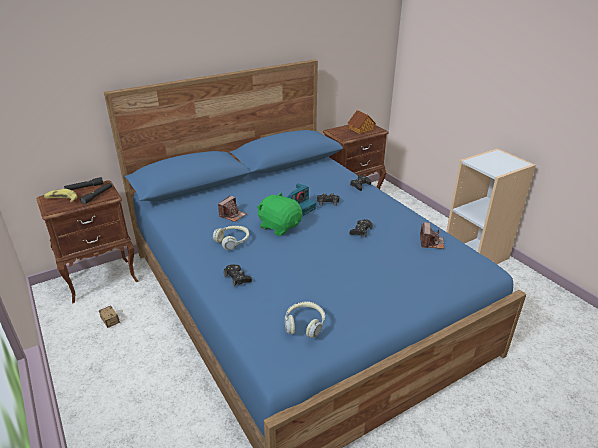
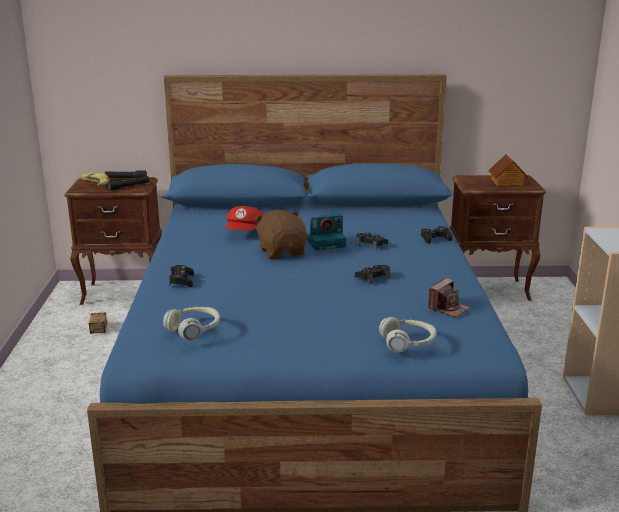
camera: 30 degrees right, 10 degrees down
headphones [213,226,249,250] -> headphones moved to [379,317,436,353]
camera [218,196,246,222] -> red cap [226,206,264,231]
green plush toy [257,193,302,236] -> brown plush toy [254,210,307,259]

